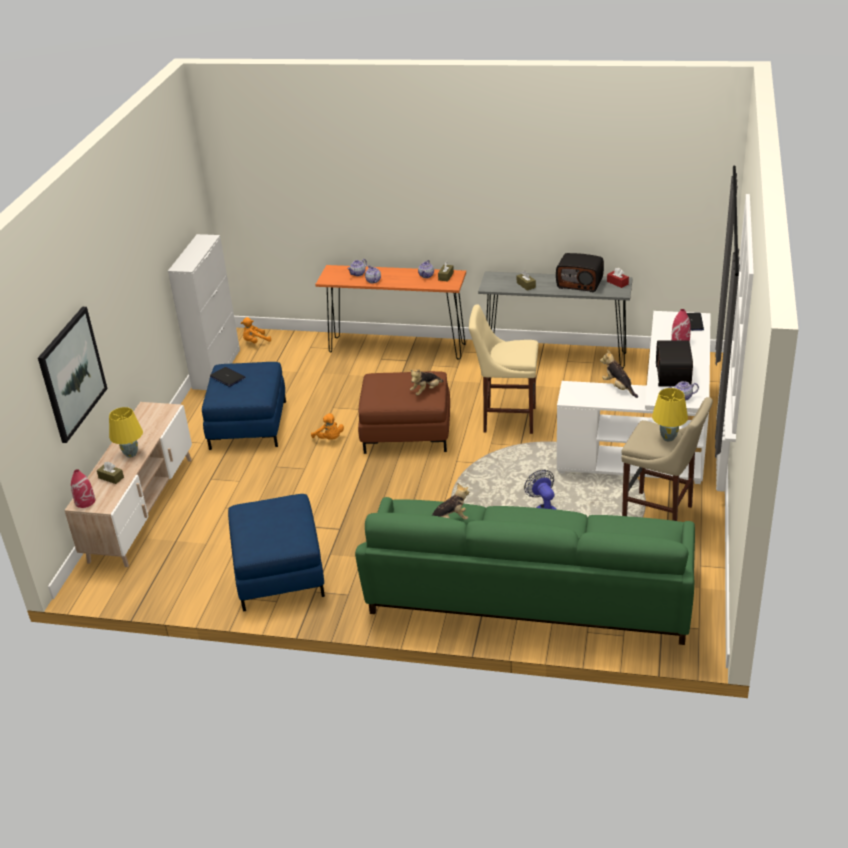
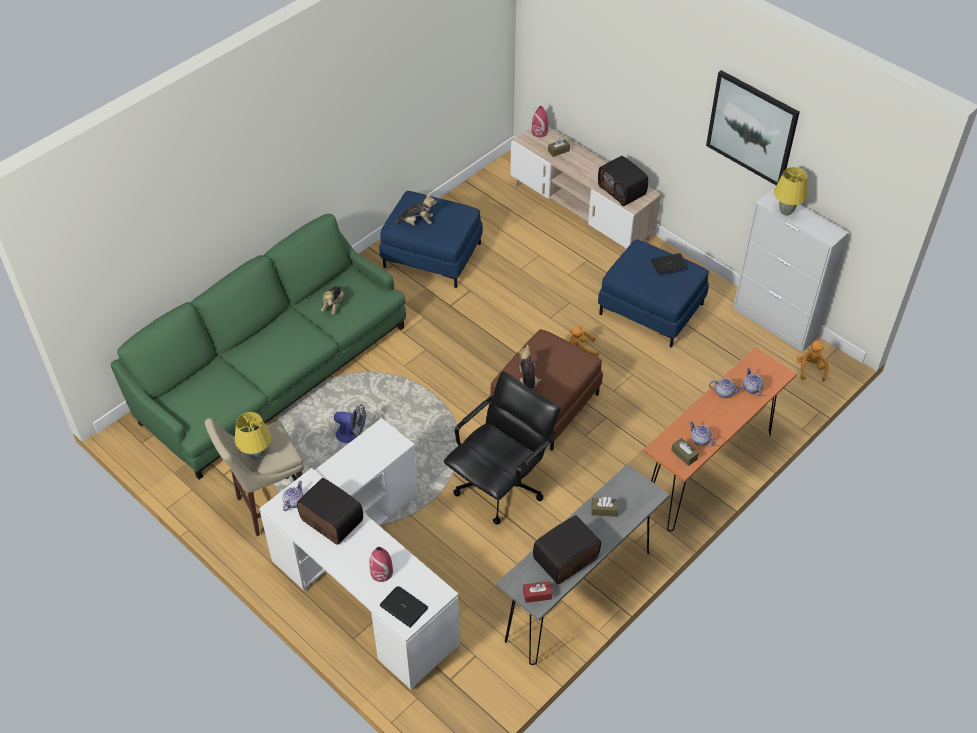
camera: 120 degrees right, 15 degrees up
picture [38,307,108,443] -> picture moved to [706,70,800,186]
yellow table lamp [109,407,143,458] -> yellow table lamp moved to [774,167,807,216]
beige stool [469,304,539,434] -> black office chair [444,371,560,525]
plush toy [600,350,638,398] -> plush toy moved to [394,193,437,225]
none -> radio [598,156,648,206]

